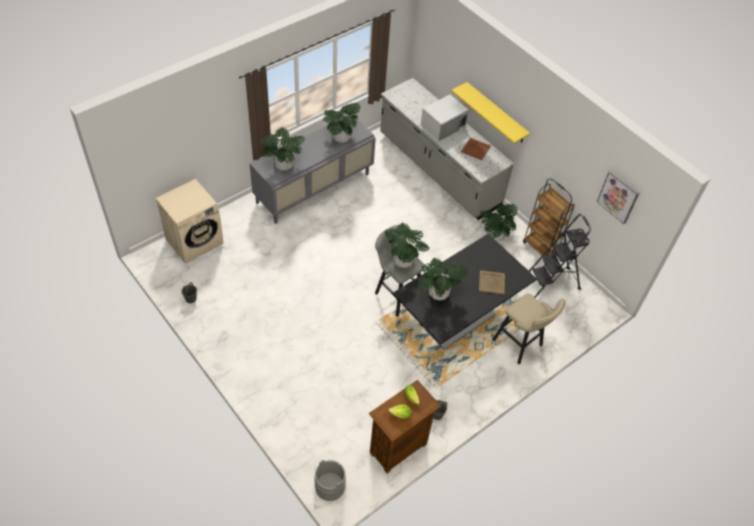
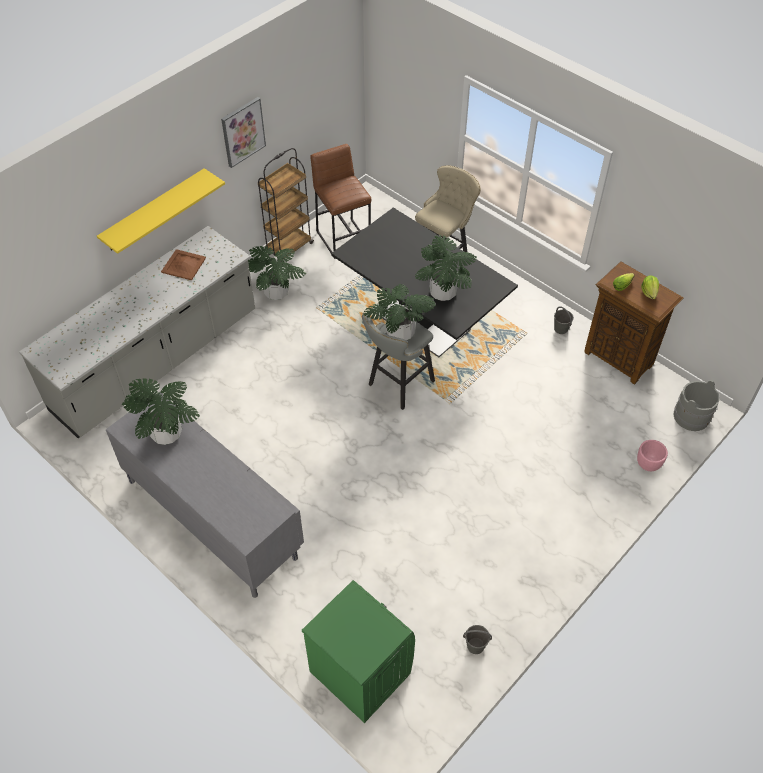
camera: 95 degrees left, 0 degrees up
beige washing machine [156,179,223,264] -> green washing machine [302,580,415,723]
potted plant [260,127,305,171] -> none
white microwave [421,95,469,141] -> none
beige tray [479,270,505,294] -> none
step ladder [529,214,591,298] -> brown stool [310,144,371,259]
picture [597,170,639,224] -> picture moved to [221,97,266,168]
none -> pink planter [637,440,668,471]

